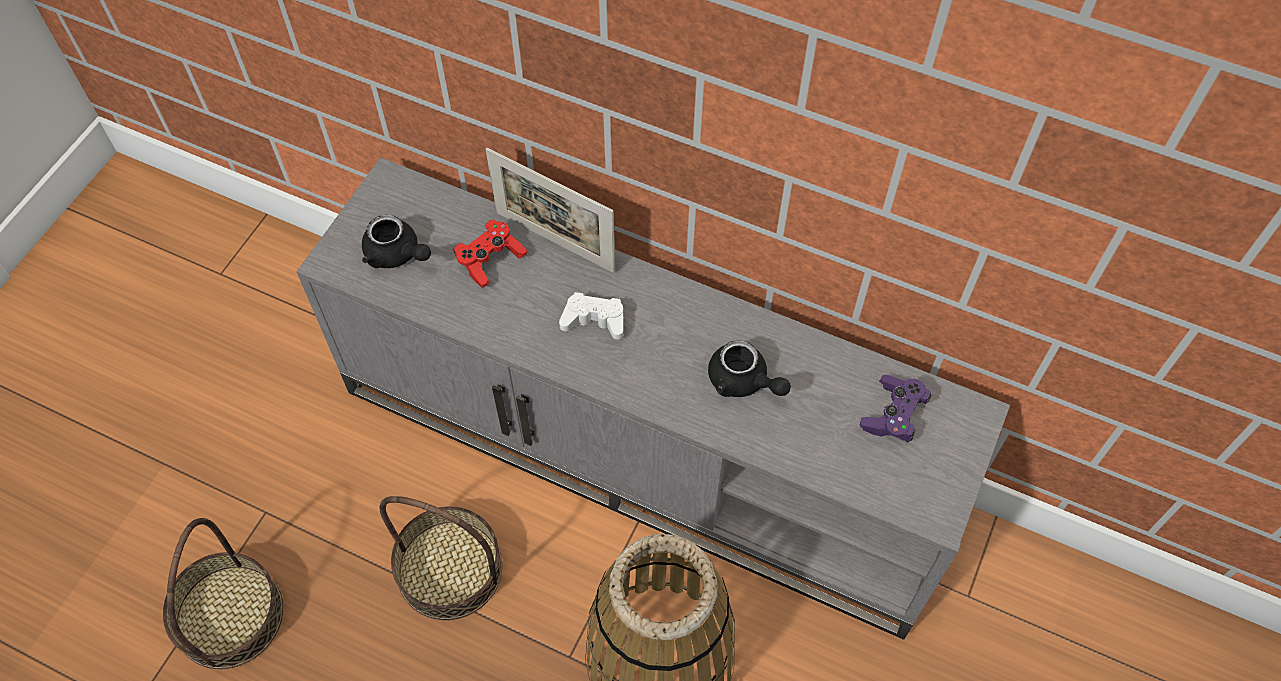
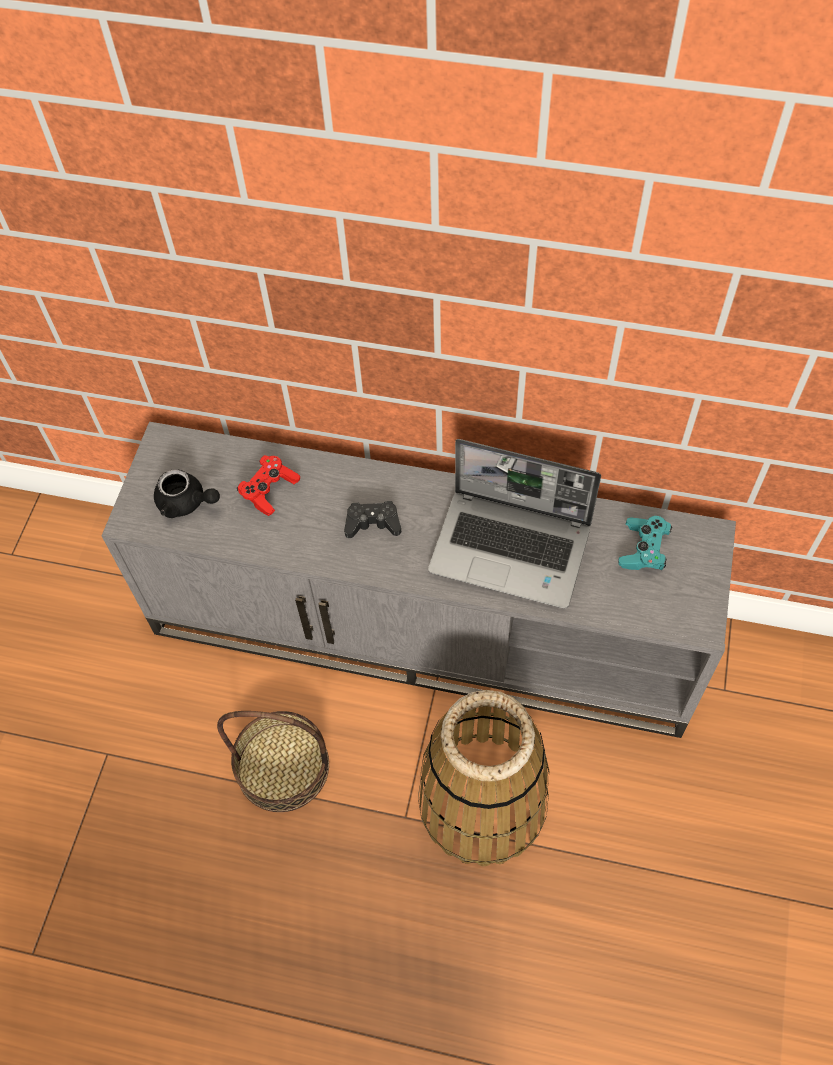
camera: 10 degrees left, 0 degrees up
basket [163,518,283,669] -> none
picture frame [486,148,615,273] -> none
white game controller [559,292,623,340] -> black game controller [344,501,401,538]
black teapot [708,340,791,397] -> laptop [428,439,601,609]
purple game controller [860,375,932,443] -> turquoise game controller [618,516,672,570]

